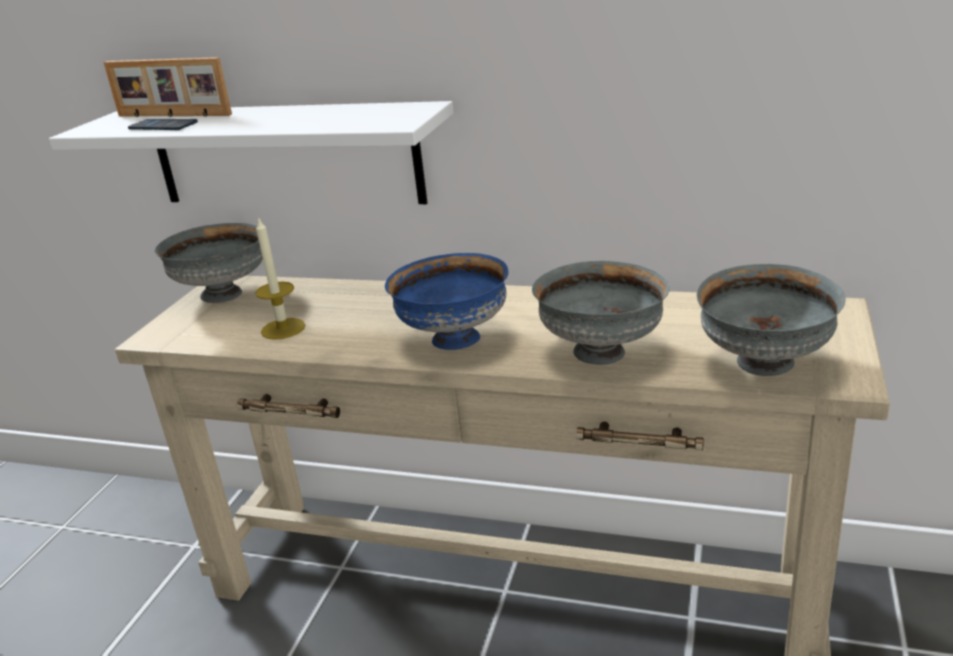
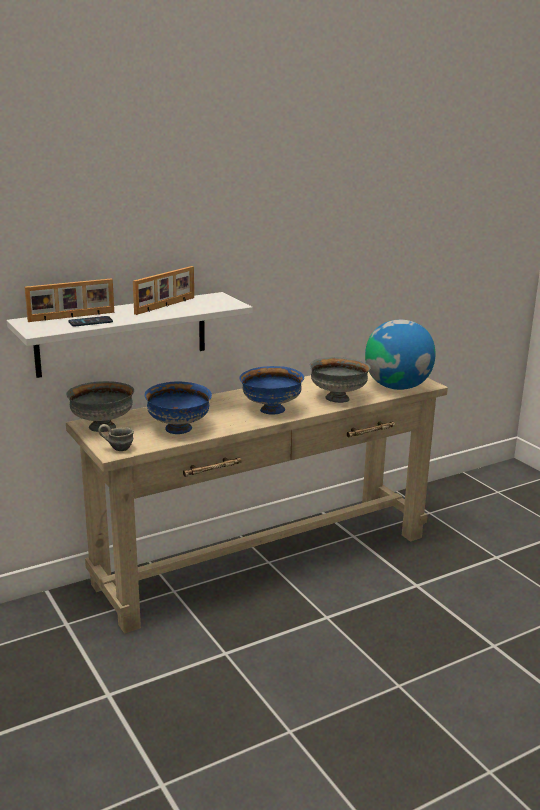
camera: 50 degrees left, 5 degrees down
candle [255,216,306,340] -> blue bowl [144,381,212,434]
grey bowl [696,264,845,376] -> globe [365,320,435,390]
none -> grey mug [98,424,134,451]
none -> picture frame [133,266,194,315]

